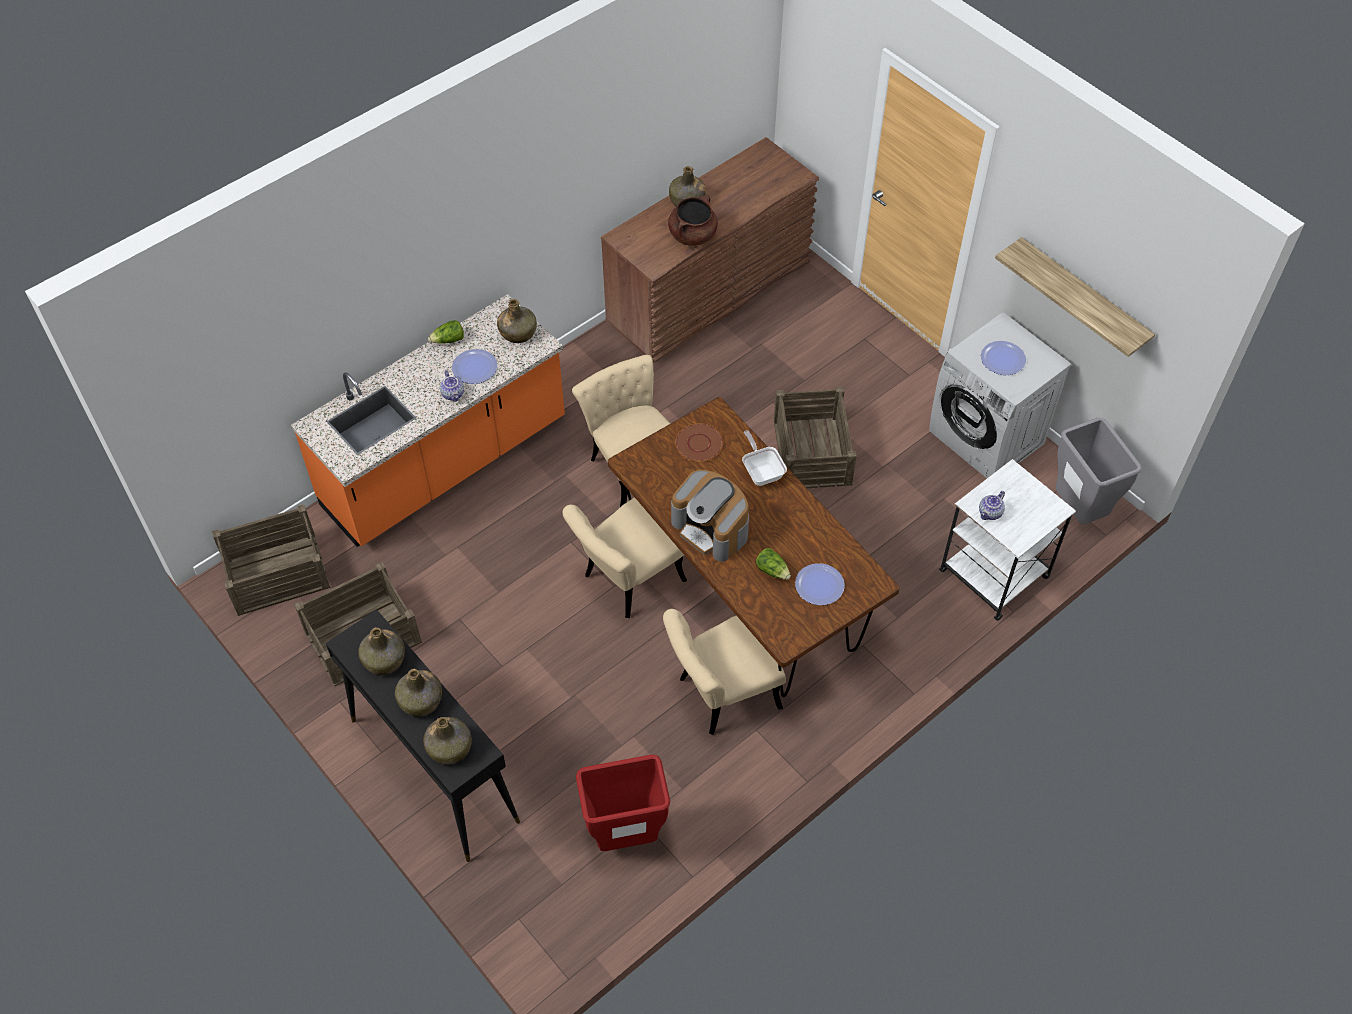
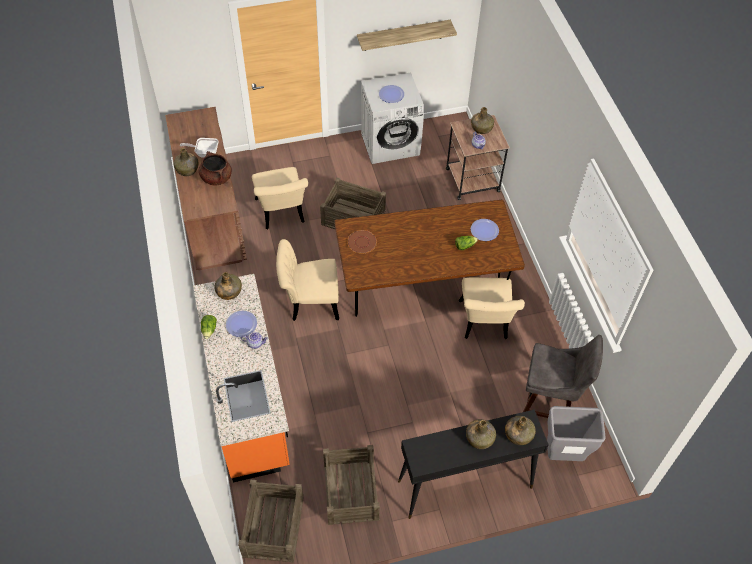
camera: 65 degrees left, 0 degrees up
green bottle [358,627,405,675] -> green bottle moved to [471,107,494,134]
beige chair [562,497,687,618] -> beige chair moved to [252,167,308,230]
red trash can [576,754,670,851] -> grey stool [523,335,603,418]
coffee machine [671,470,749,562] -> none
frying pan [742,430,787,486] -> frying pan moved to [180,138,219,158]
white cart [939,459,1076,621] -> brown cart [446,115,510,200]
grey trash can [1056,418,1142,524] -> grey trash can moved to [547,406,606,461]

